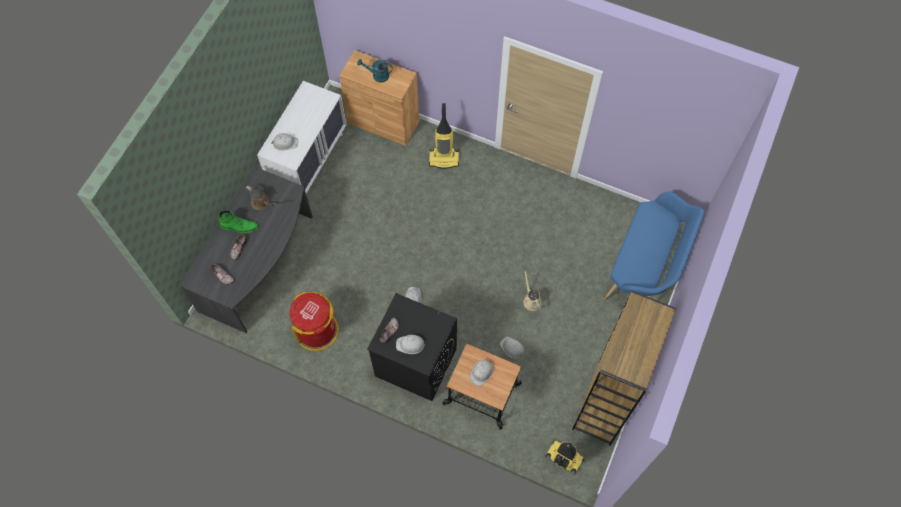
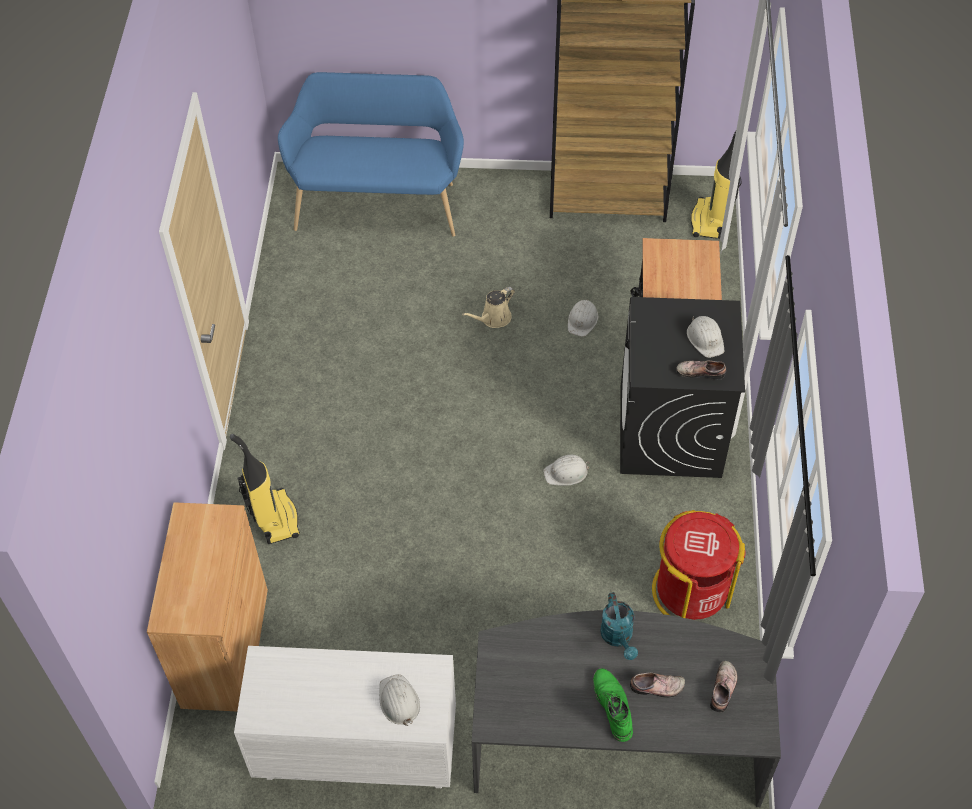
camera: 110 degrees left, 10 degrees down
brown watering can [245,186,277,210] -> none
turquoise watering can [357,59,393,83] -> turquoise watering can moved to [600,592,638,660]
white hard hat [470,358,493,386] -> none

